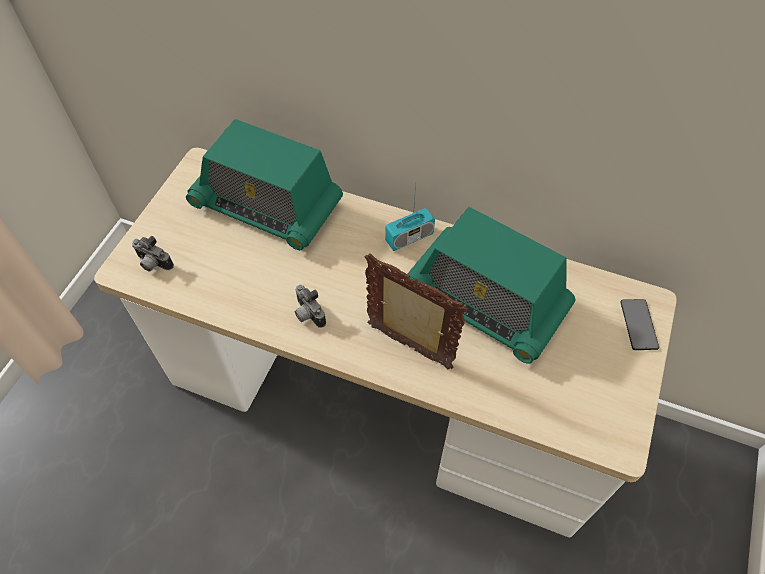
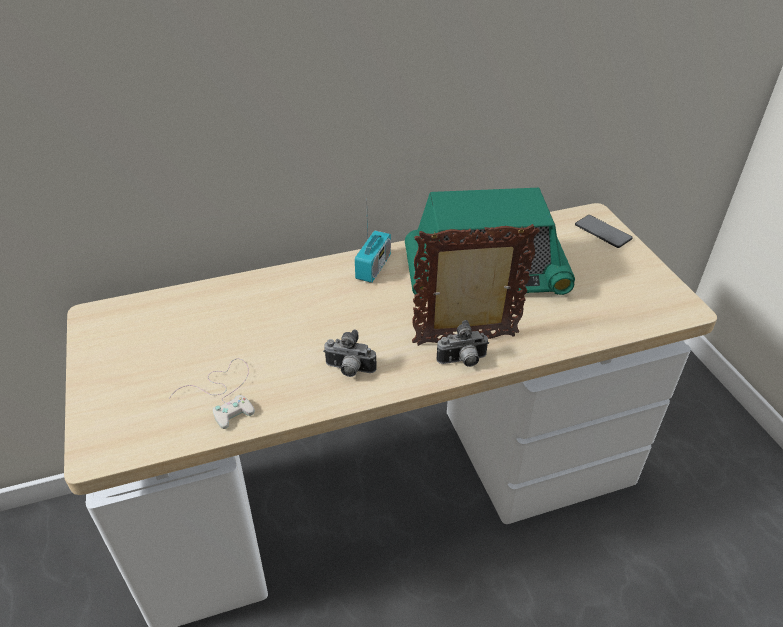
camera: 40 degrees left, 15 degrees down
camera [132,236,174,272] -> camera moved to [436,320,489,367]
radio [186,119,343,250] -> none
none -> white game controller [169,359,255,429]

